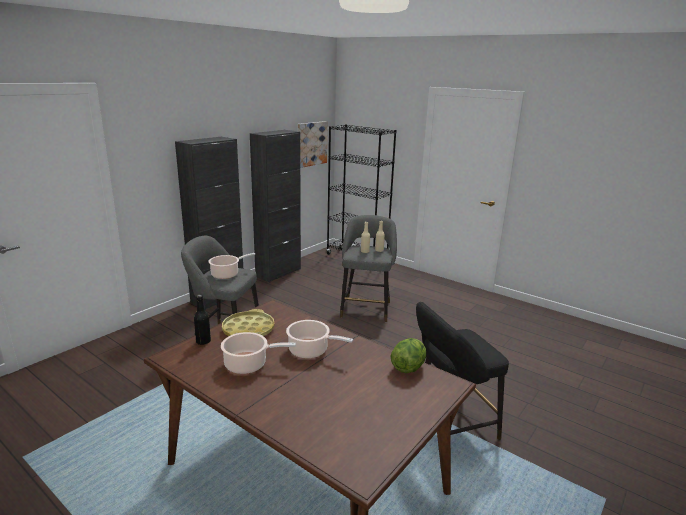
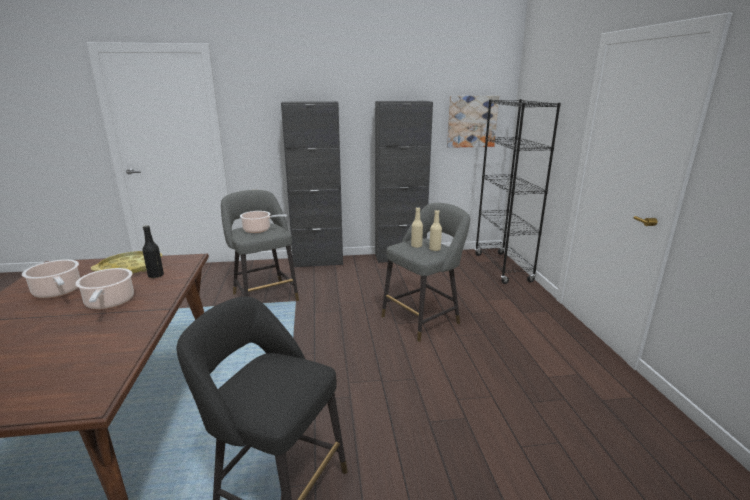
camera: 45 degrees right, 0 degrees up
black bottle [194,295,211,345] -> black bottle moved to [142,225,164,278]
lettuce [391,338,426,373] -> none

